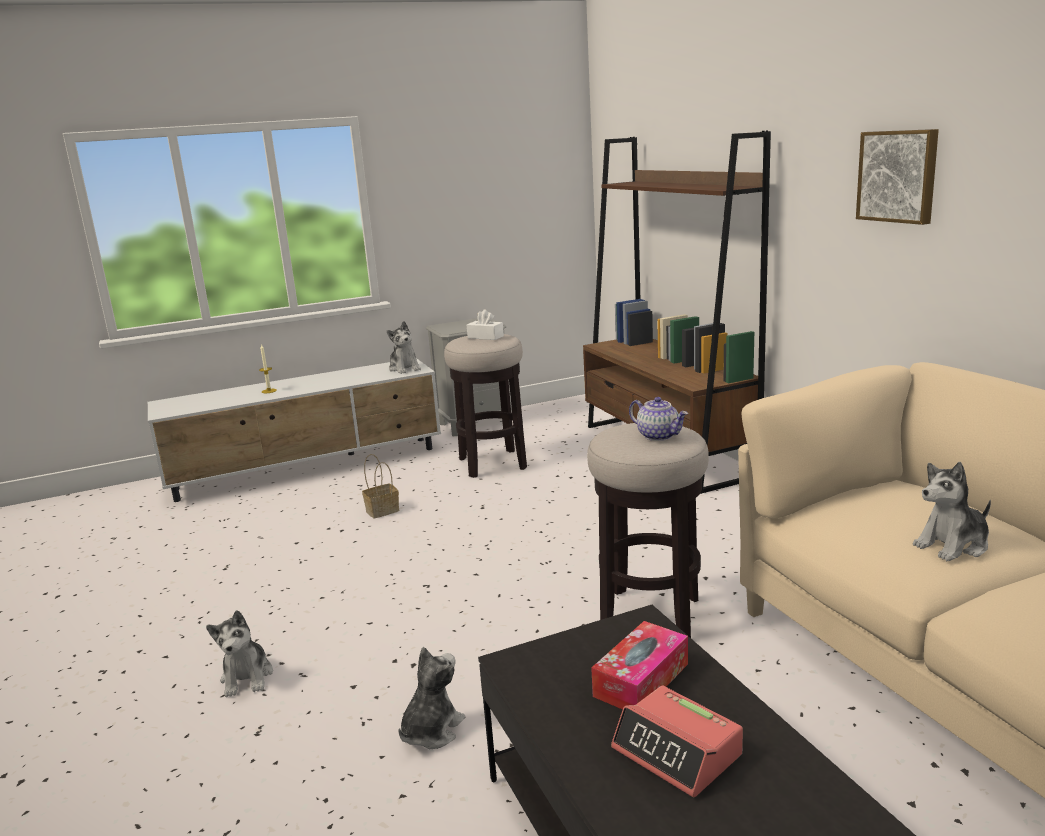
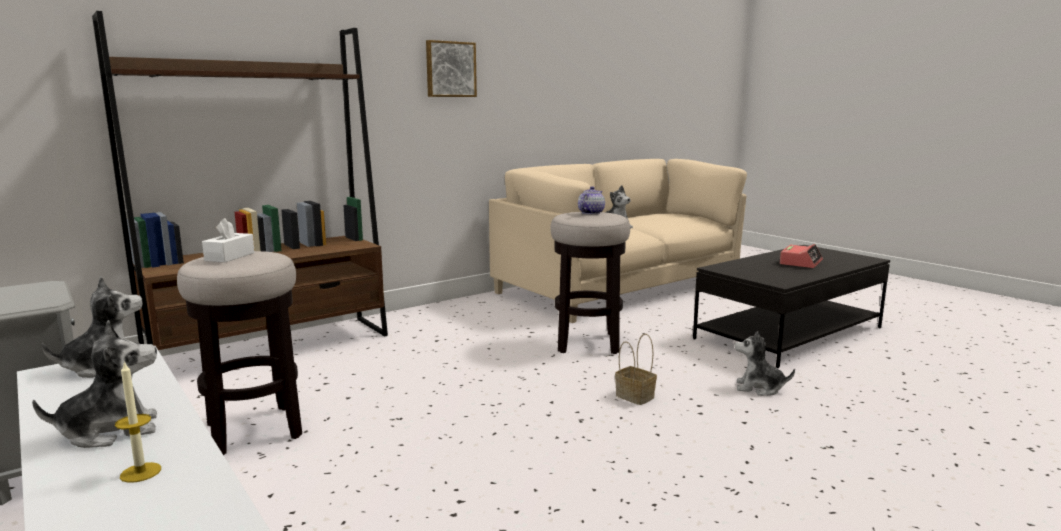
camera: 105 degrees left, 5 degrees down
plush toy [206,610,273,697] -> plush toy moved to [32,320,157,448]
basket [362,454,399,518] -> basket moved to [615,334,657,405]
tissue box [591,621,688,710] -> none

